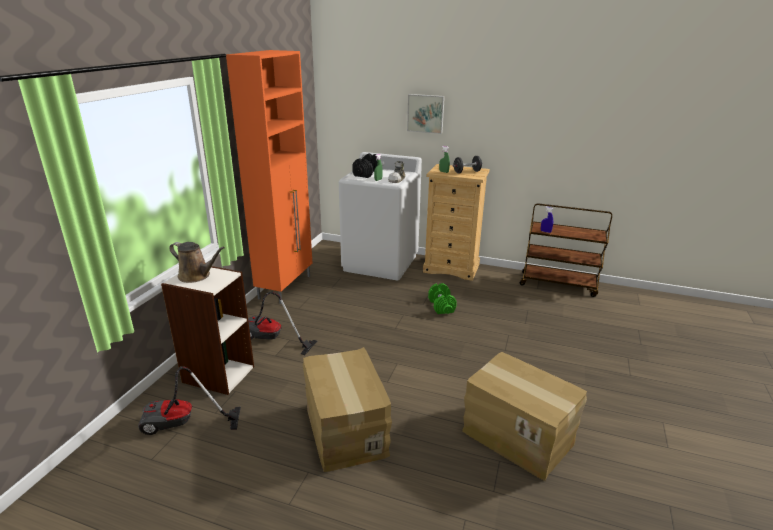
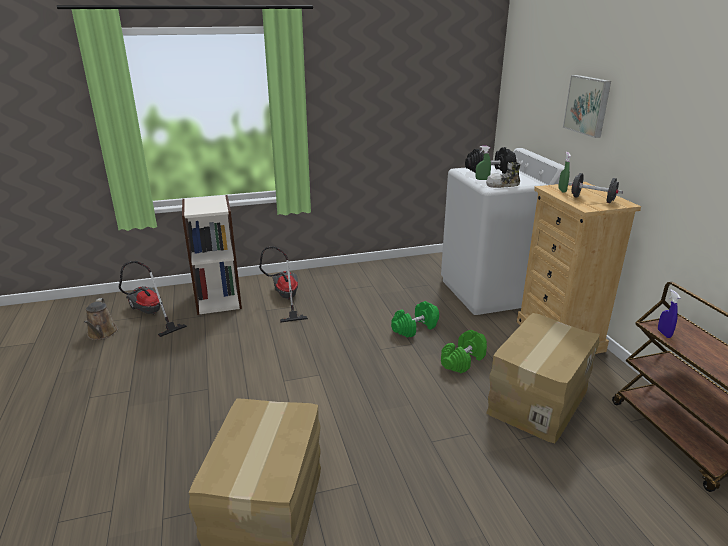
camera: 55 degrees right, 0 degrees up
brown watering can [169,242,225,283] -> brown watering can moved to [84,298,118,340]
orange cabinet [226,50,312,304] -> none
cardboard box [303,347,392,472] -> cardboard box moved to [486,313,600,443]
none -> green dumbbell [391,301,439,338]

